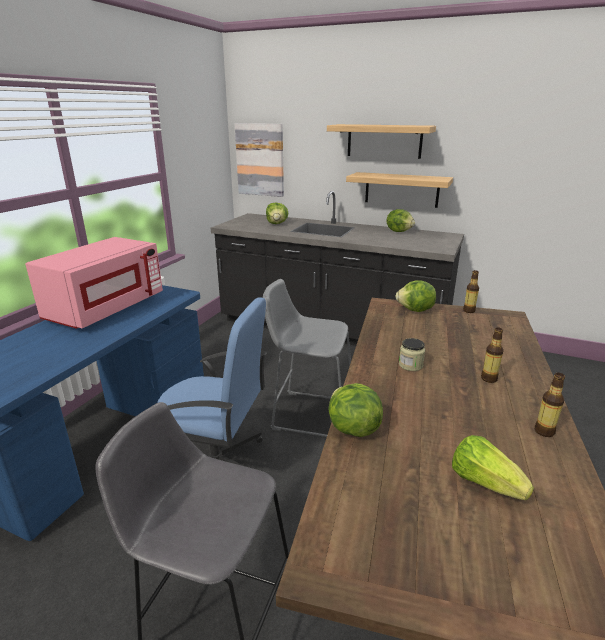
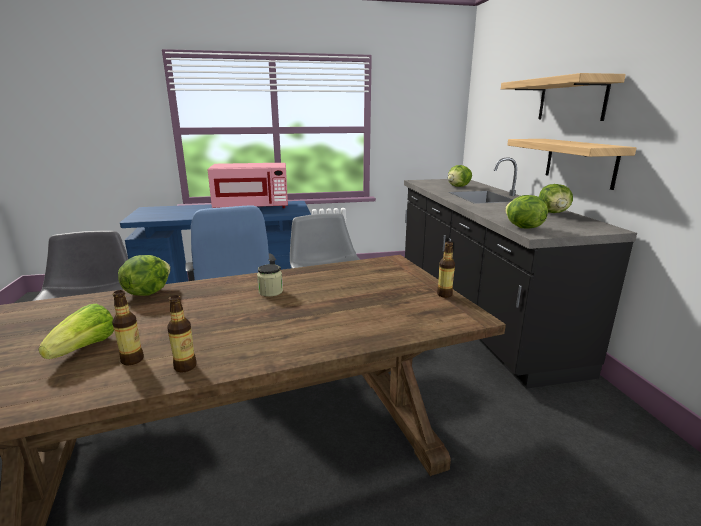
camera: 55 degrees right, 5 degrees down
picture [235,123,284,197] -> none
lettuce [396,280,436,312] -> lettuce moved to [505,195,548,228]
bottle [481,327,504,383] -> bottle moved to [112,290,144,365]

